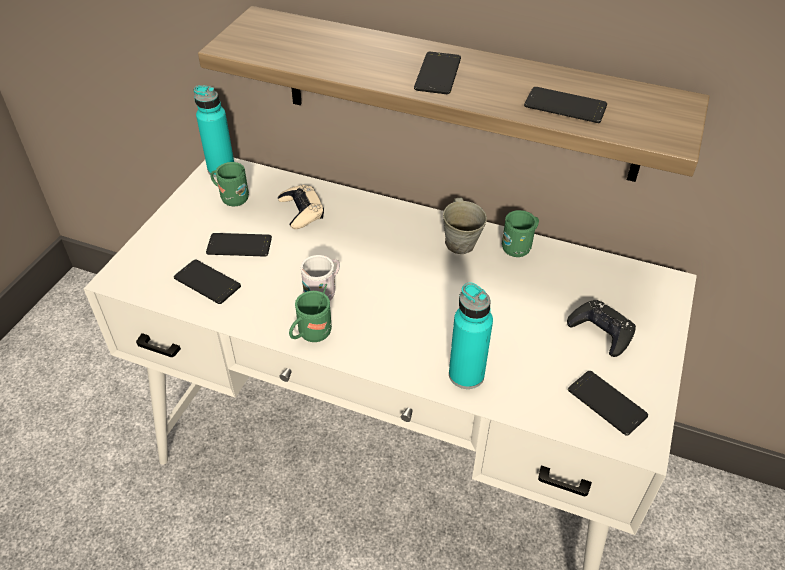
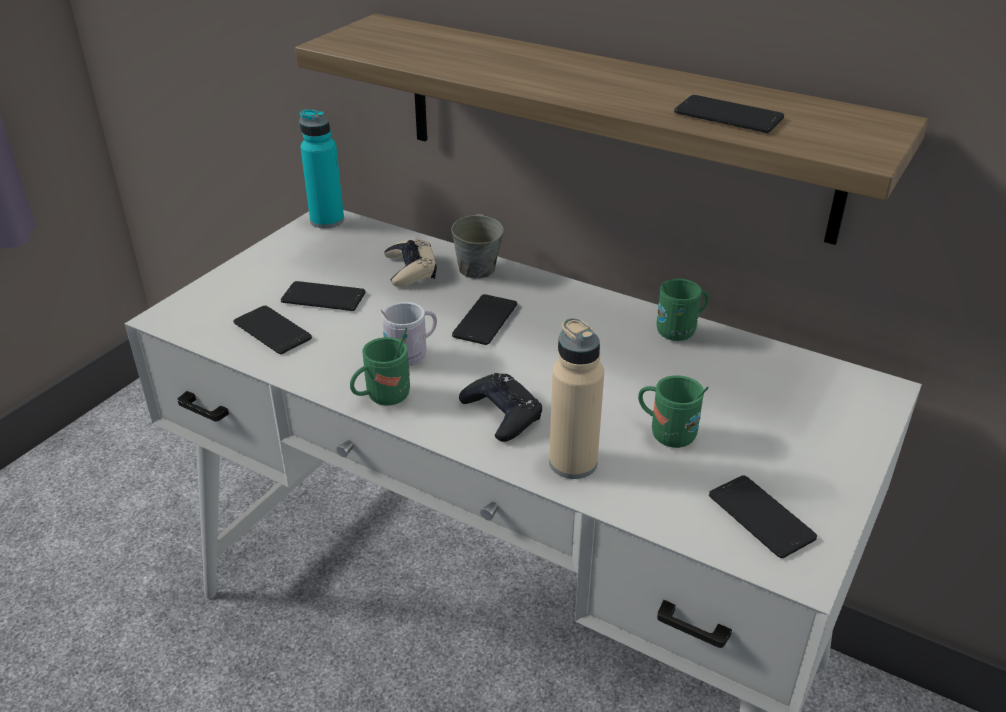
camera: 10 degrees right, 10 degrees down
green mug [210,162,249,206] -> green mug moved to [638,375,709,448]
phone [414,52,461,94] -> phone moved to [452,294,517,345]
grey mug [443,198,487,254] -> grey mug moved to [451,214,504,279]
turquoise bottle [449,282,493,389] -> beige bottle [549,318,604,479]
black game controller [567,300,636,357] -> black game controller moved to [459,373,542,442]

